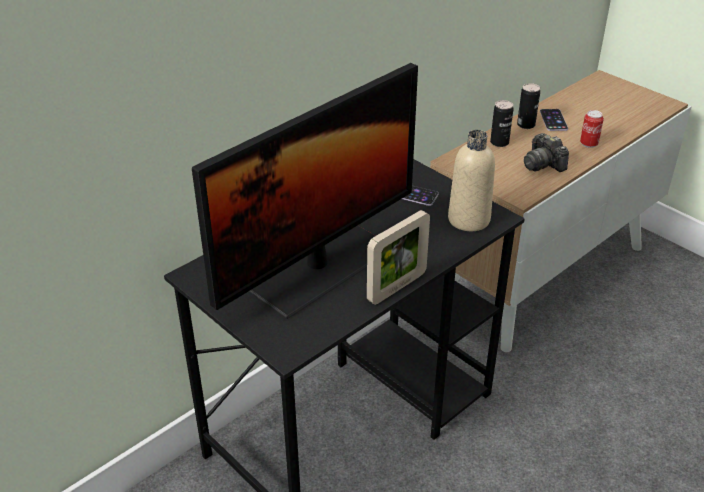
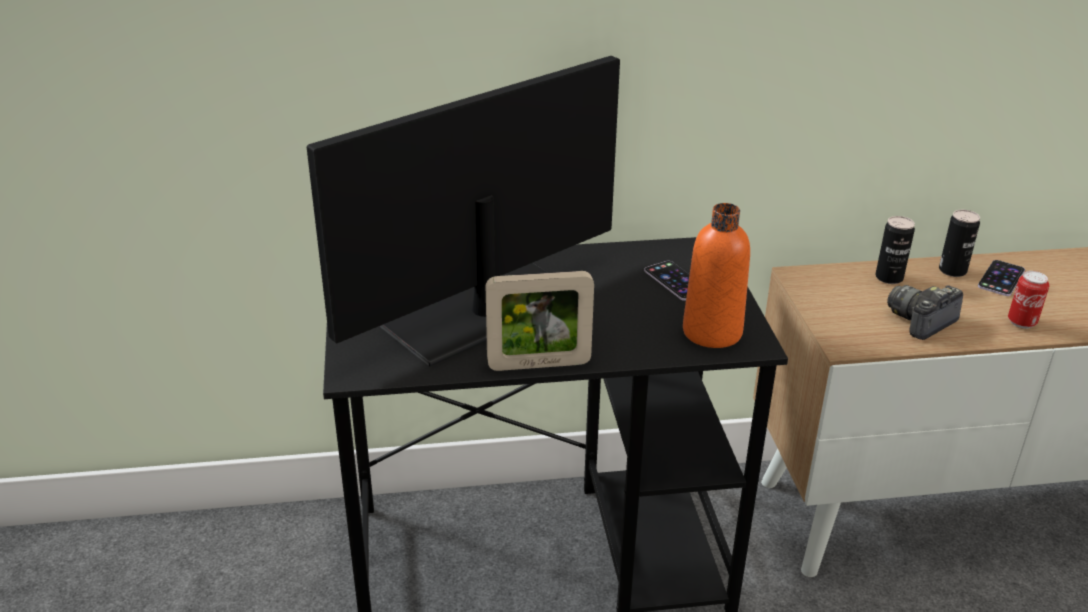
camera: 35 degrees right, 5 degrees down
monitor [192,63,418,319] -> monitor turned 150 degrees clockwise [307,56,620,366]
beige bottle [448,130,495,231] -> orange bottle [683,203,750,348]
camera [524,133,569,172] -> camera turned 45 degrees clockwise [887,285,963,340]

